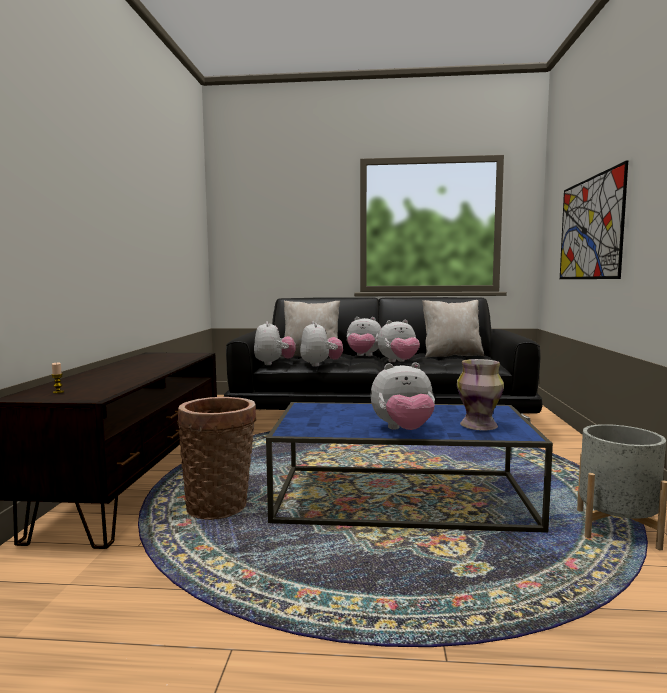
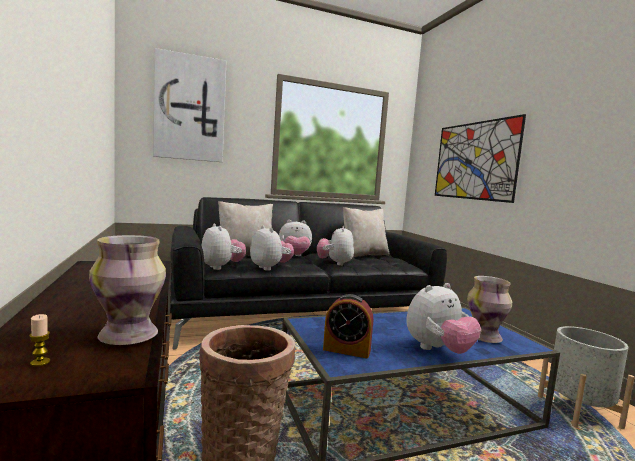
camera: 25 degrees left, 0 degrees up
plush toy [378,320,420,362] -> plush toy turned 135 degrees clockwise [317,226,354,266]
none -> vase [89,235,166,345]
none -> picture [153,48,226,162]
none -> alarm clock [323,294,373,358]

